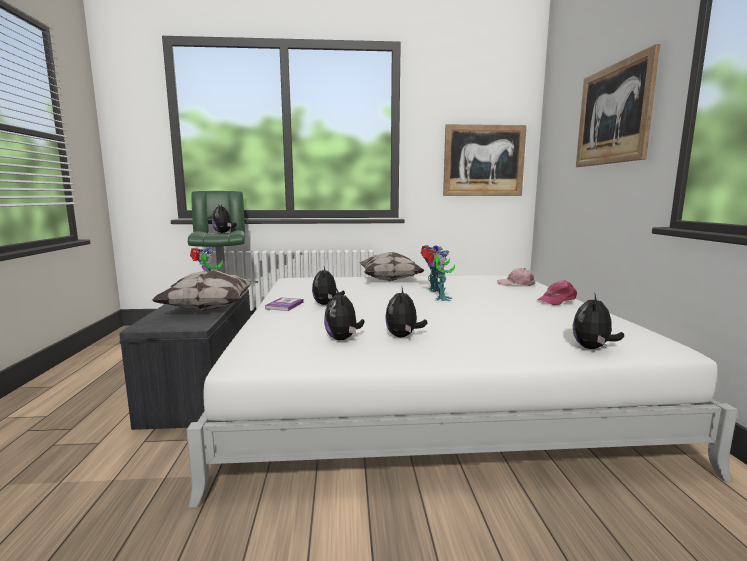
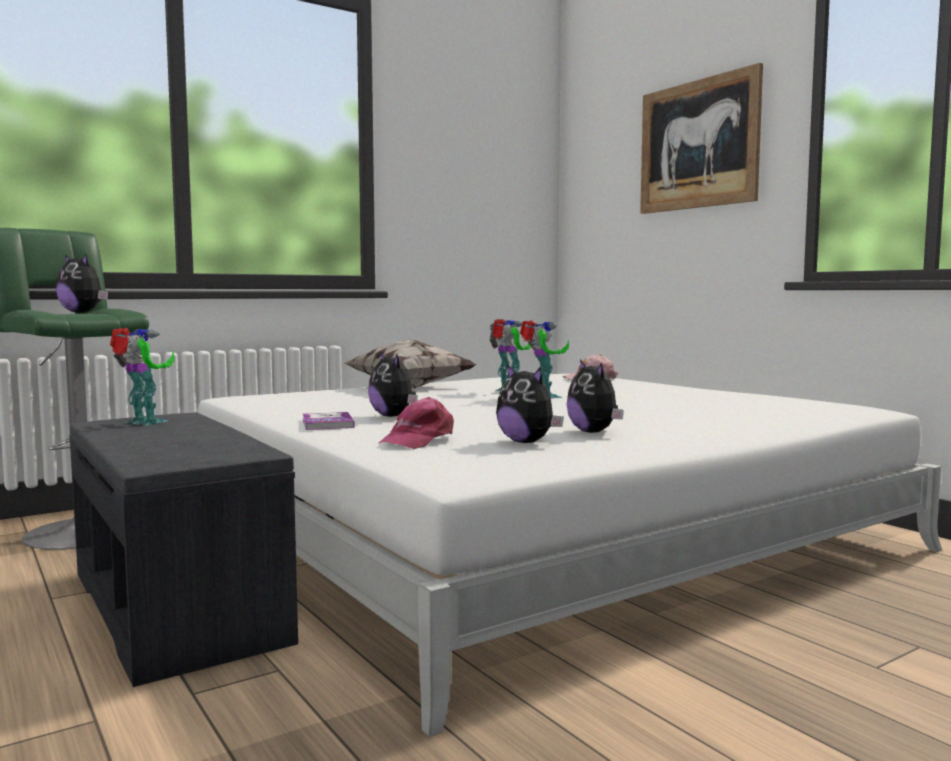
camera: 30 degrees left, 5 degrees down
pillow [151,271,259,311] -> none
picture [443,124,527,196] -> none
pink cap [537,280,577,305] -> pink cap moved to [379,397,454,449]
plush toy [573,294,624,349] -> none

